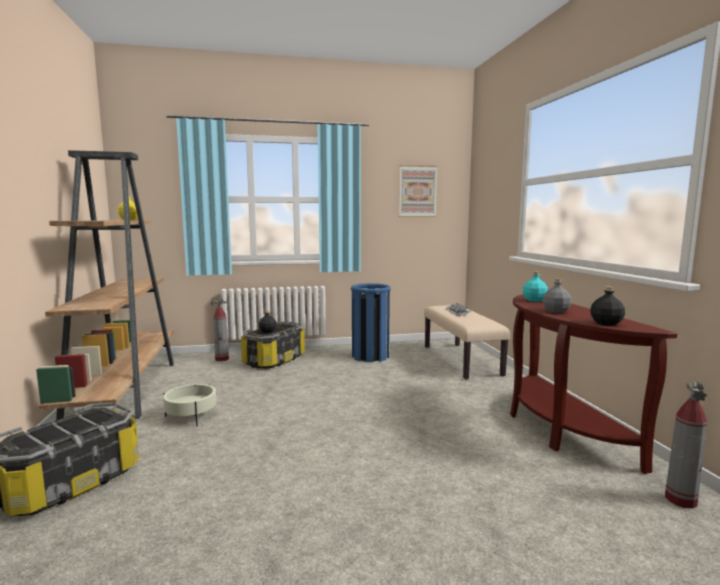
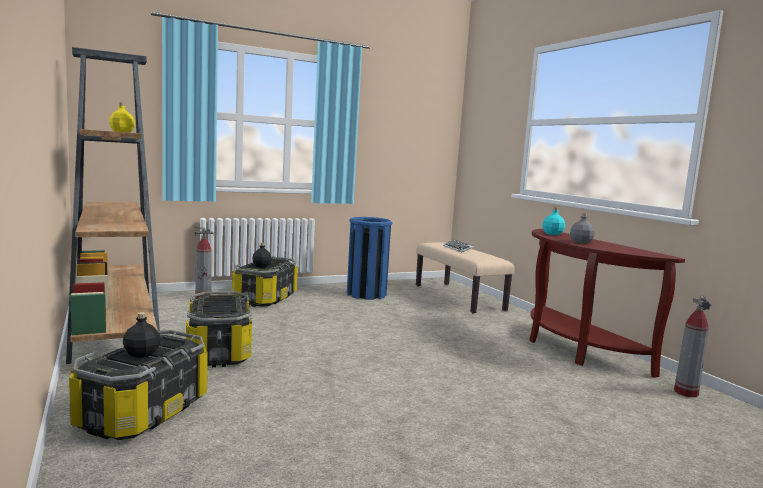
camera: 15 degrees left, 0 degrees up
beige planter [163,384,216,426] -> storage box [186,291,252,367]
picture [399,165,437,217] -> none
black bottle [590,286,625,326] -> black bottle moved to [123,312,161,358]

